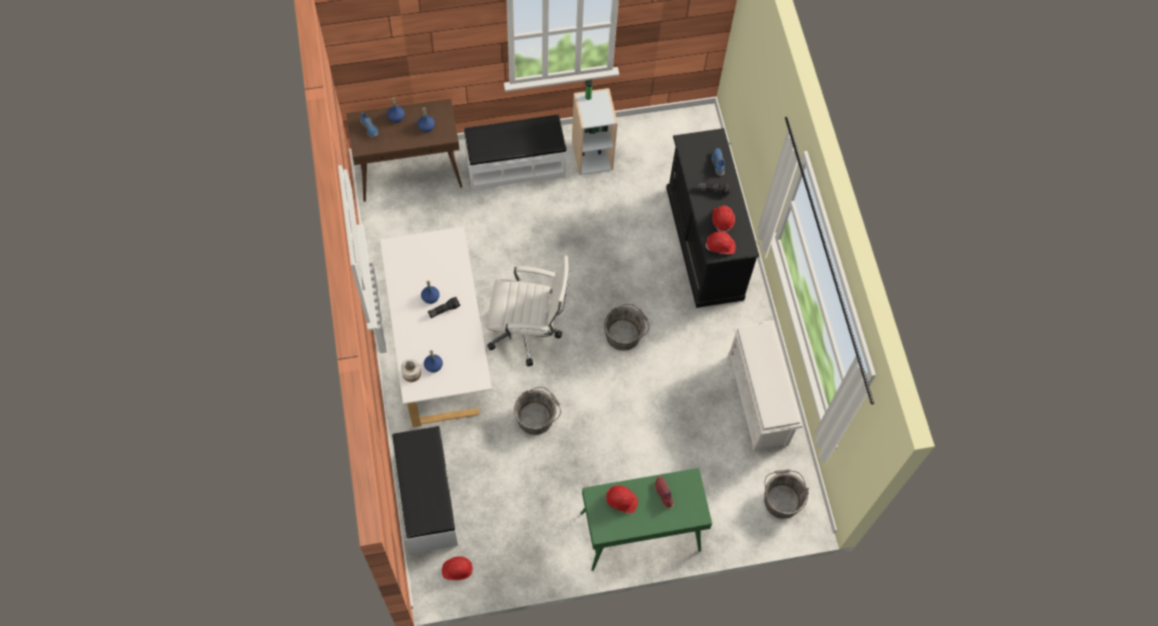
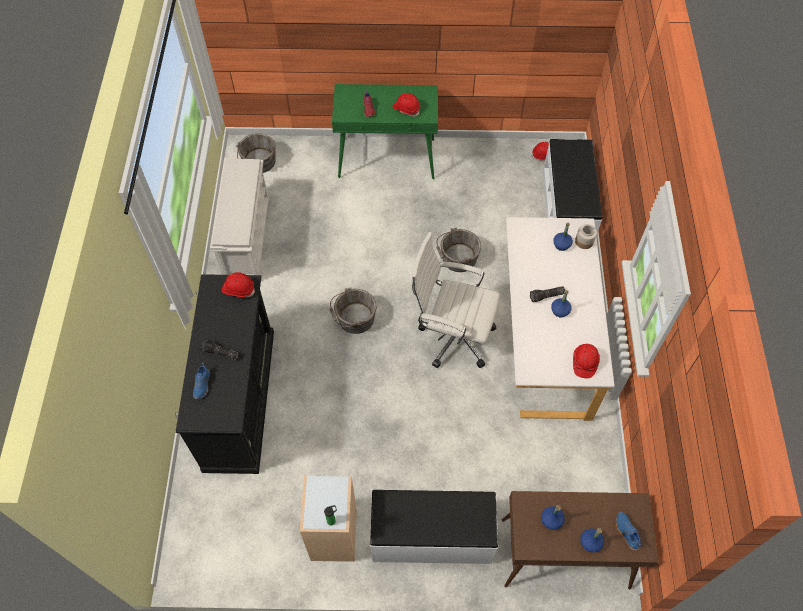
camera: 165 degrees left, 5 degrees down
red hard hat [712,206,735,233] -> red hard hat moved to [573,344,600,378]

